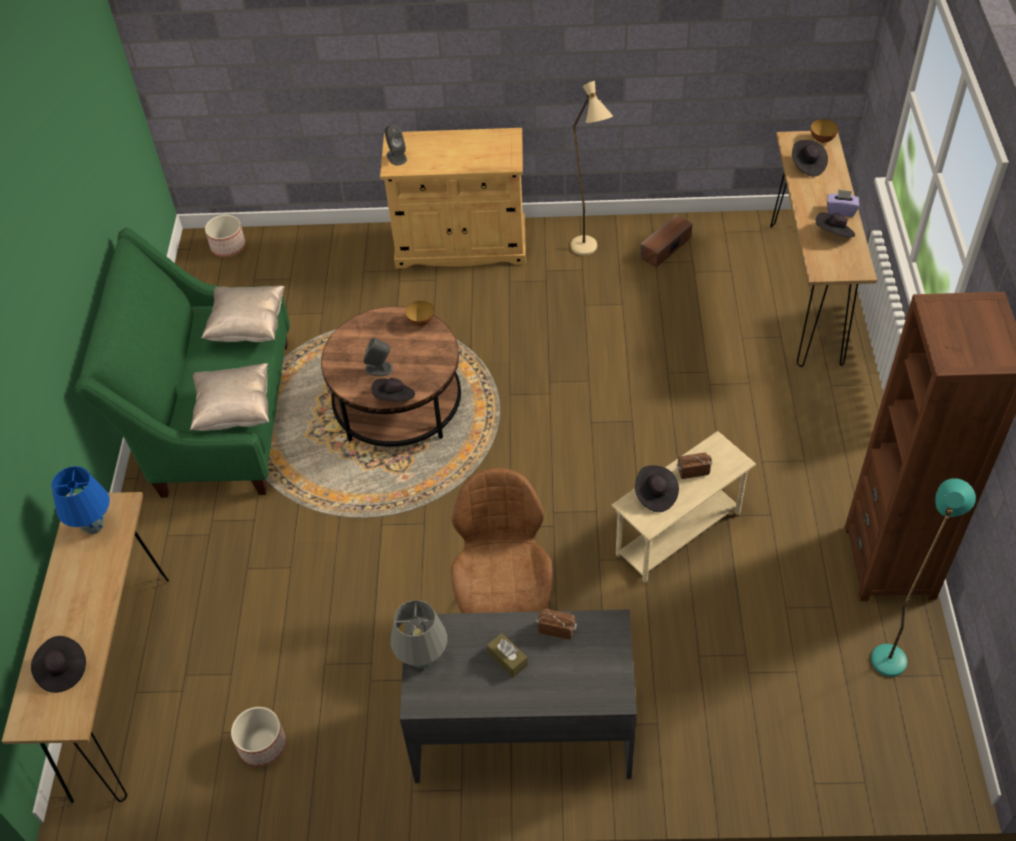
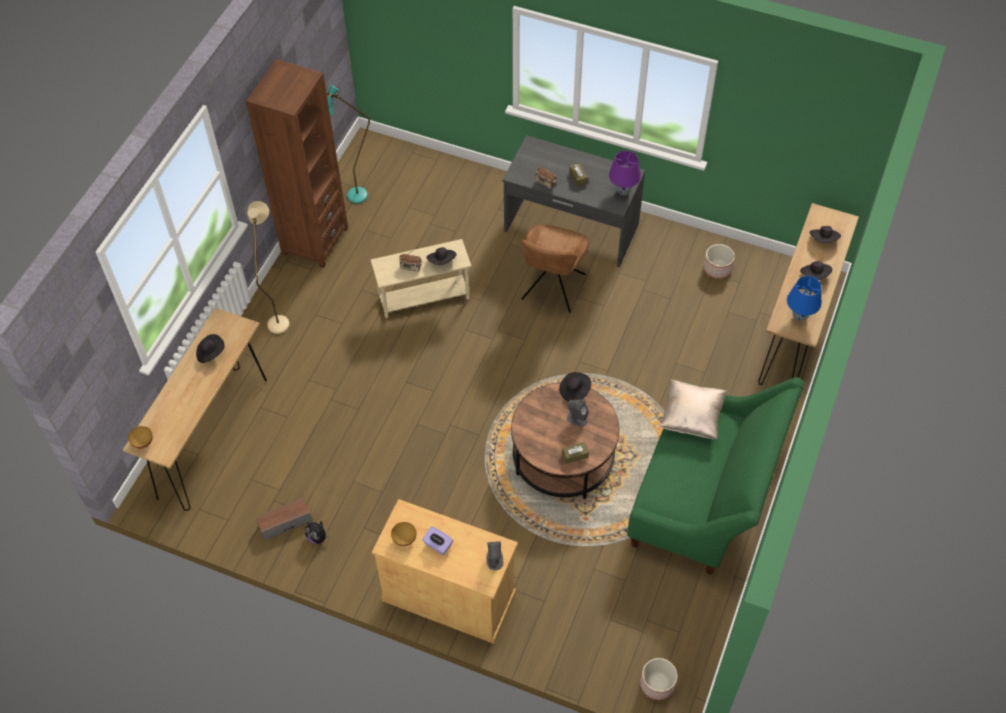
camera: 160 degrees left, 5 degrees up
beige pillow [201,286,285,342] -> none
grey table lamp [391,600,447,668] -> purple table lamp [609,151,641,195]
bowl [405,301,434,326] -> bowl moved to [391,522,416,546]
beige floor lamp [571,81,613,256] -> beige floor lamp moved to [247,201,289,334]
black hat [792,140,828,177] -> black hat moved to [800,261,832,280]
purple tissue box [827,189,859,217] -> purple tissue box moved to [422,526,453,555]
none -> plush toy [305,521,330,544]
none -> brown tissue box [562,442,589,464]

